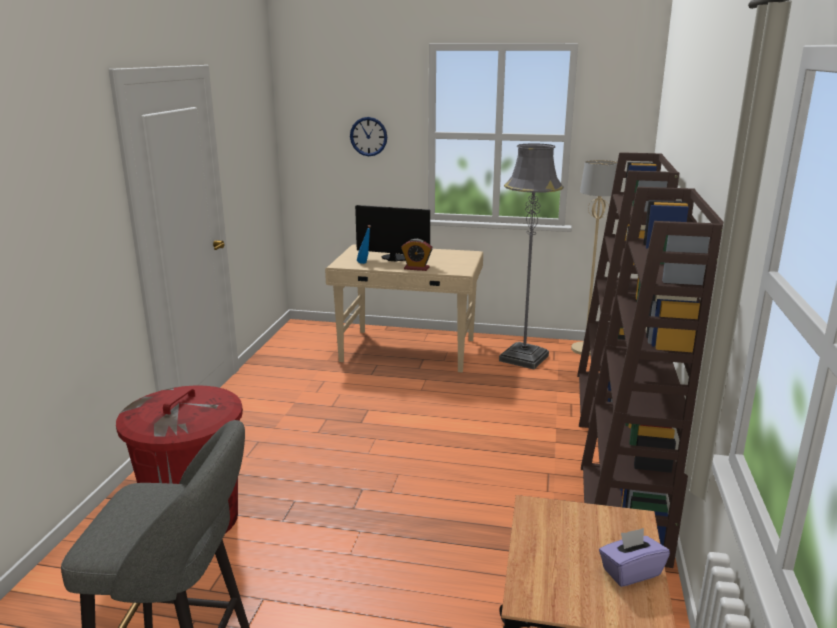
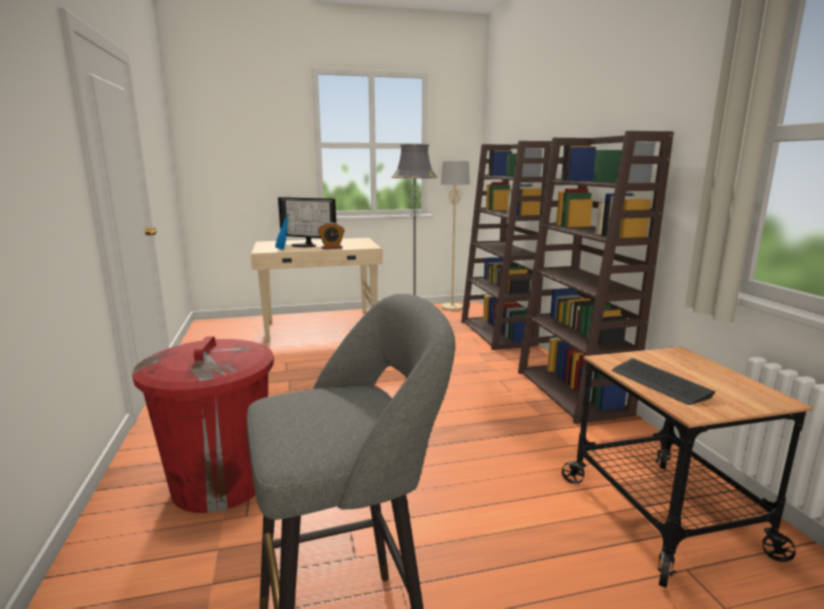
camera: 25 degrees left, 5 degrees down
wall clock [350,117,387,156] -> none
monitor [355,205,430,262] -> monitor turned 150 degrees counterclockwise [278,197,336,247]
purple tissue box [599,528,670,587] -> none
none -> keyboard [612,358,715,405]

